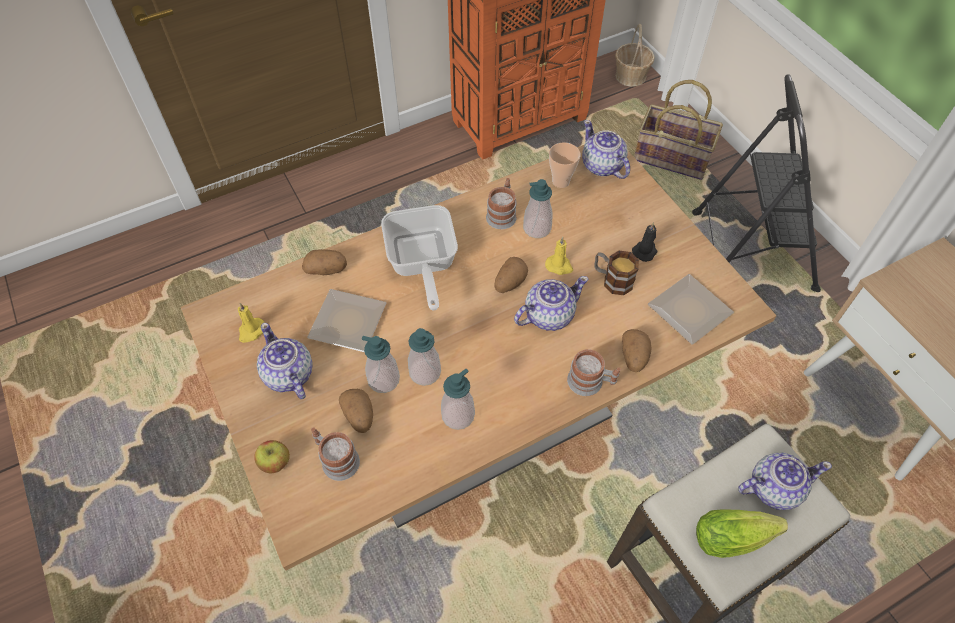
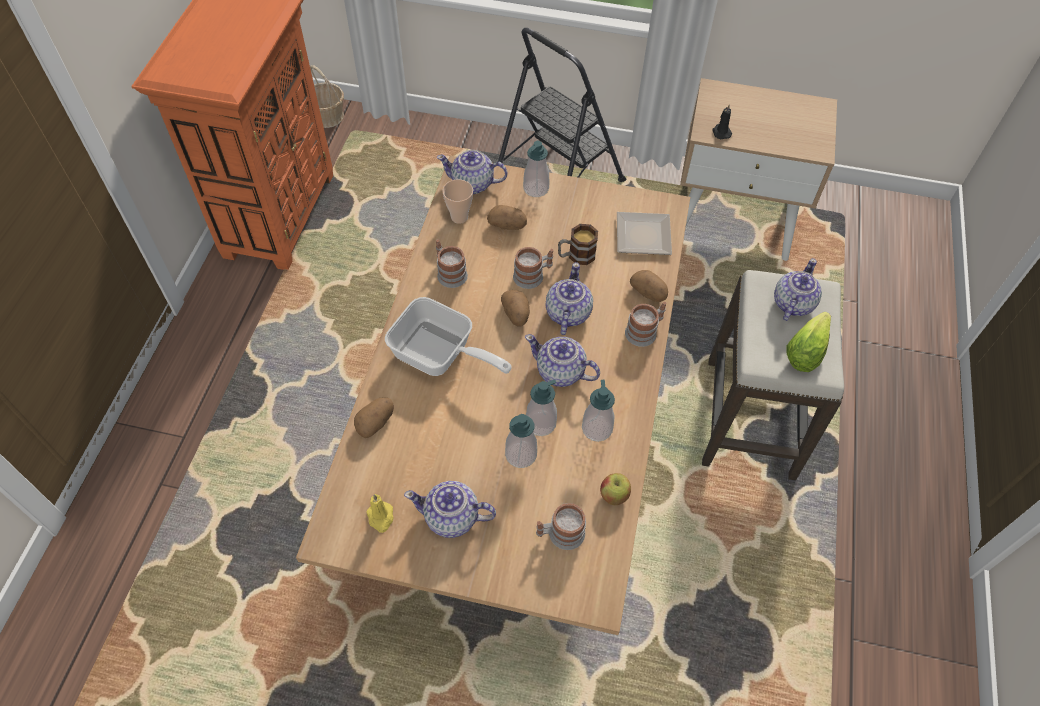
camera: 50 degrees left, 0 degrees up
apple [254,440,290,473] -> apple moved to [600,473,631,505]
plate [307,289,386,352] -> none
potato [339,389,373,433] -> potato moved to [487,205,527,230]
soap dispenser [523,179,552,238] -> soap dispenser moved to [523,141,549,197]
yellow candle [545,237,573,275] -> mug [513,247,553,289]
black candle [632,222,658,262] -> black candle moved to [712,105,732,139]
basket [634,80,723,180] -> none
none -> teapot [525,334,600,387]

